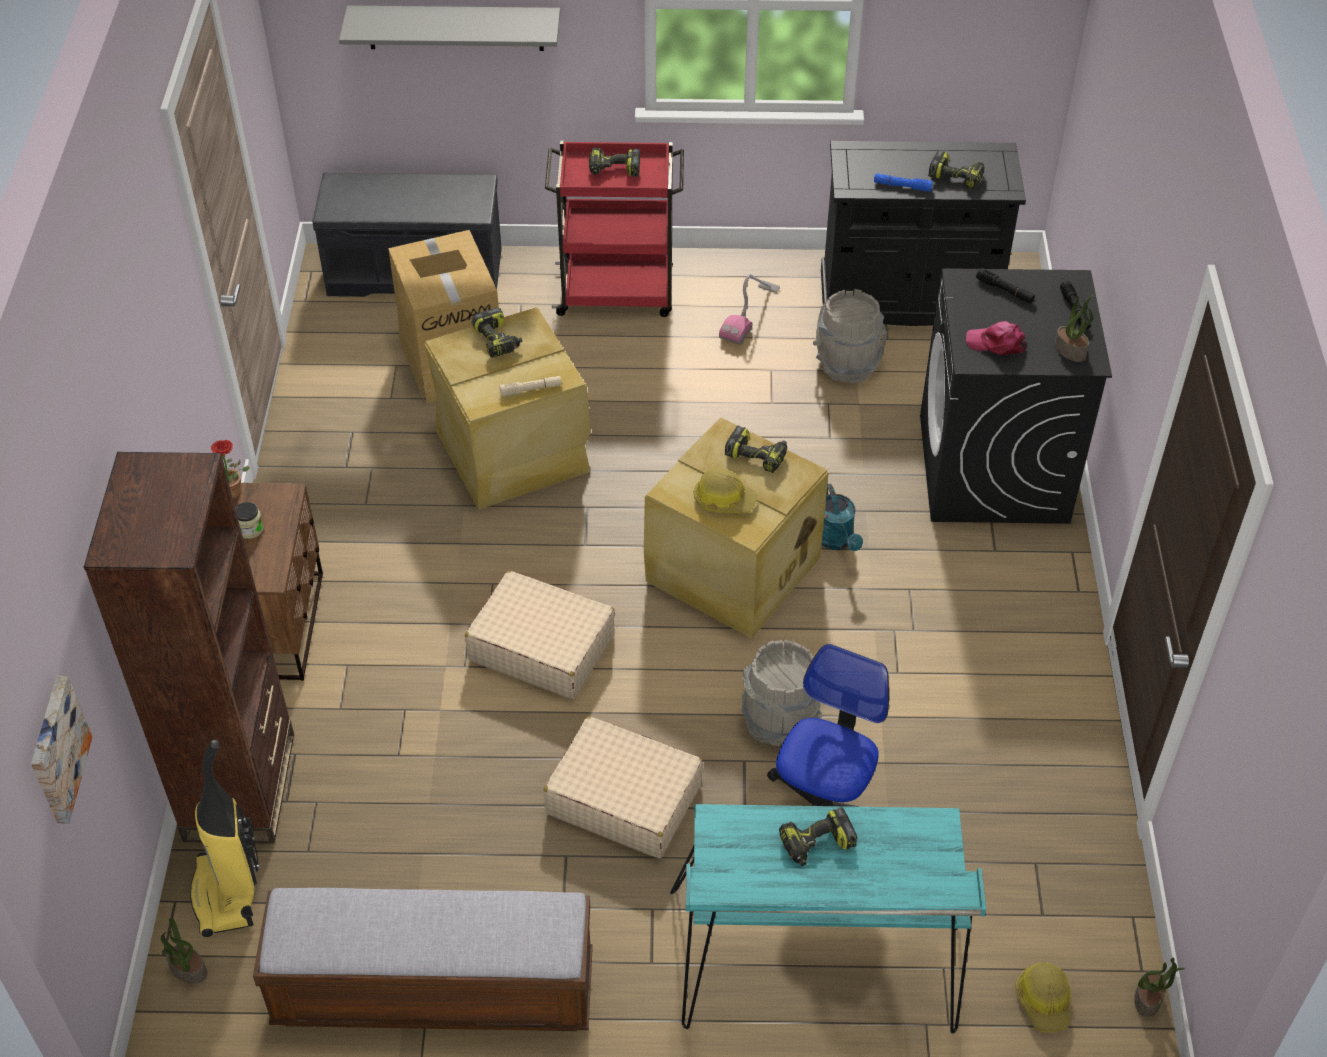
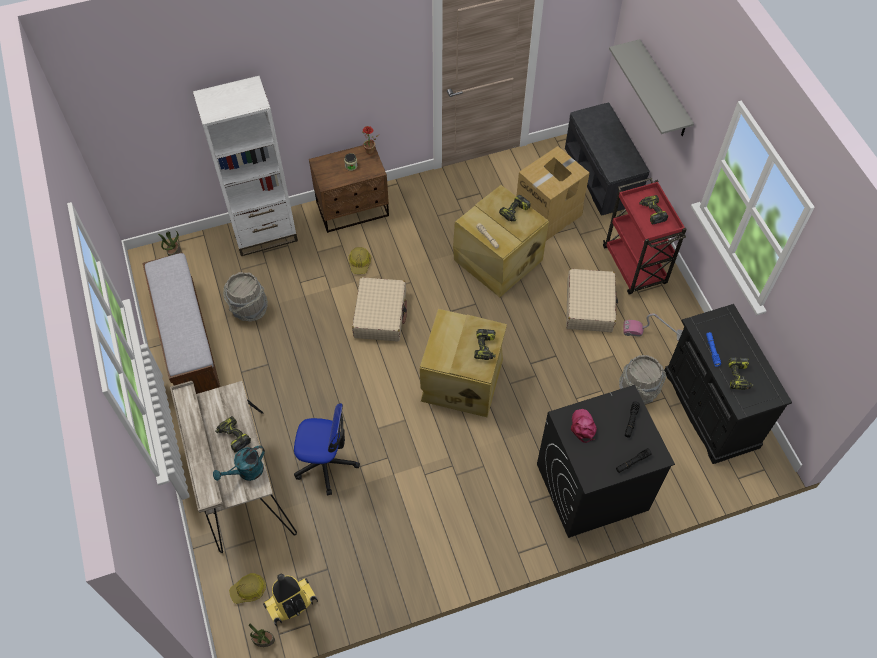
camera: 70 degrees right, 10 degrees up
picture [31,676,92,824] -> none
brown bookcase [84,452,294,844] -> white bookcase [193,76,298,256]
vacuum cleaner [190,740,260,937] -> vacuum cleaner moved to [263,574,318,626]
beige suitcase [543,717,703,858] -> beige suitcase moved to [566,269,618,332]
turquoise desk [670,804,986,1034] -> beige desk [170,381,297,553]
hard hat [694,467,758,513] -> hard hat moved to [348,247,371,274]
grey bucket [741,639,823,746] -> grey bucket moved to [223,272,268,322]
turquoise watering can [822,484,863,551] -> turquoise watering can moved to [213,445,265,481]
potted plant [1055,294,1094,362] -> none

